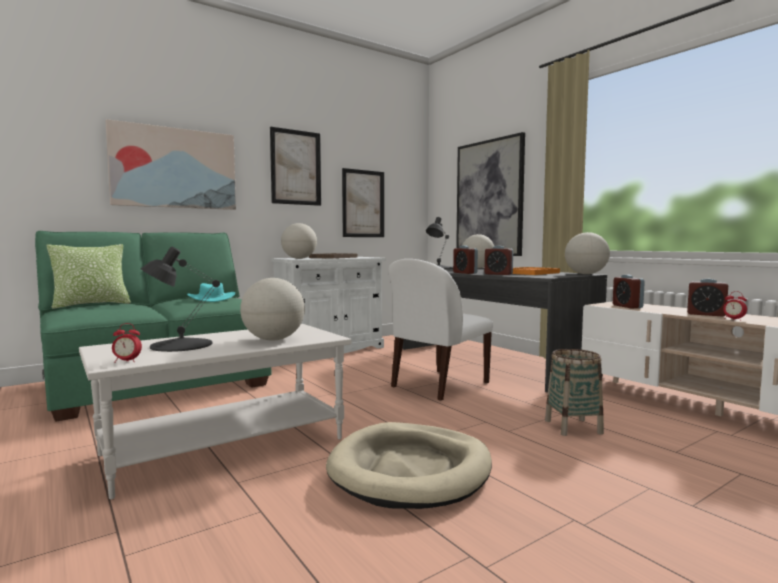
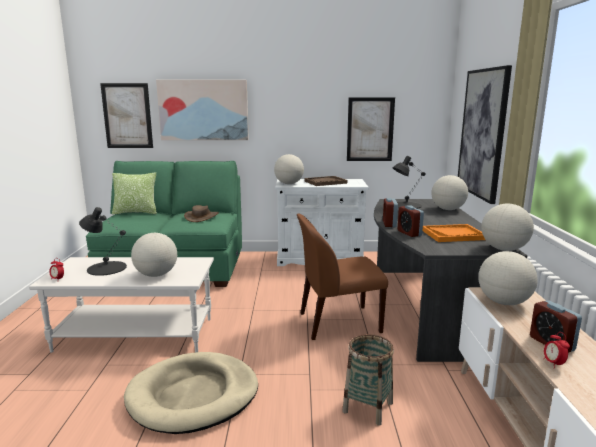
camera: 35 degrees right, 10 degrees up
turquoise hat [187,283,235,302] -> brown hat [184,205,219,222]
picture [270,126,321,206] -> picture moved to [100,83,153,148]
white chair [388,259,493,401] -> brown chair [297,214,388,340]
alarm clock [613,275,645,308] -> globe [478,251,538,305]

